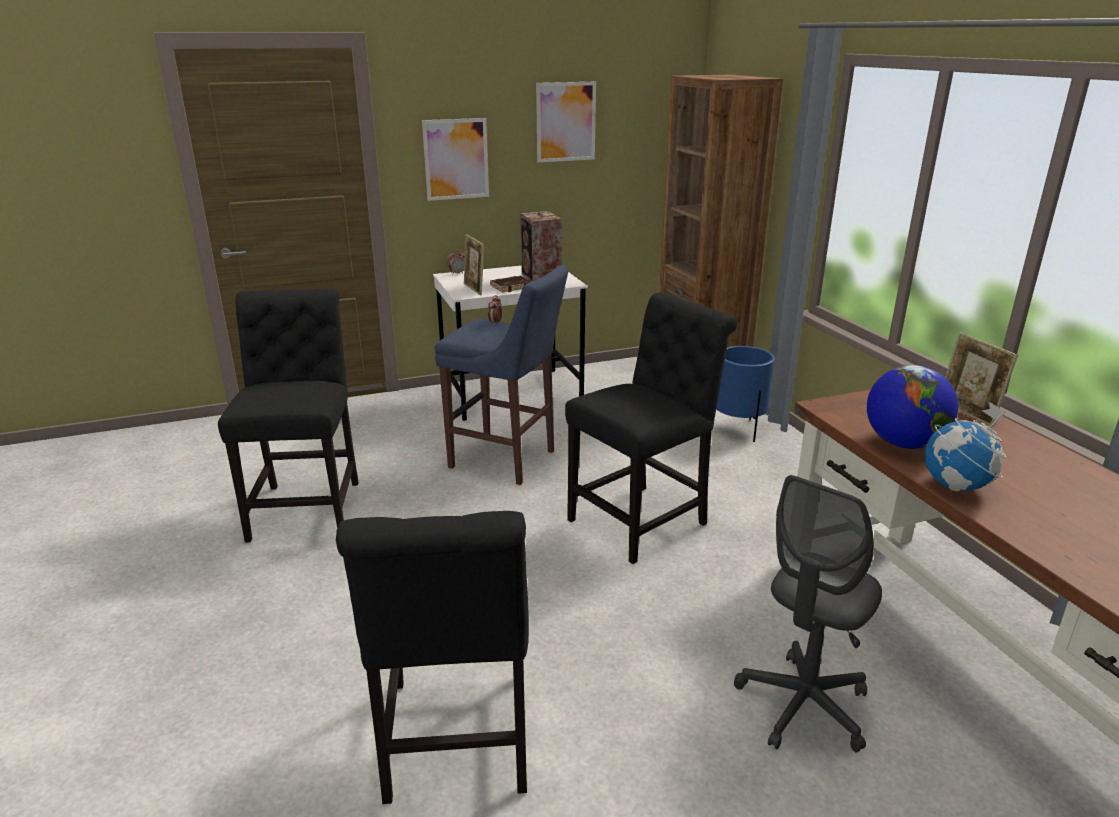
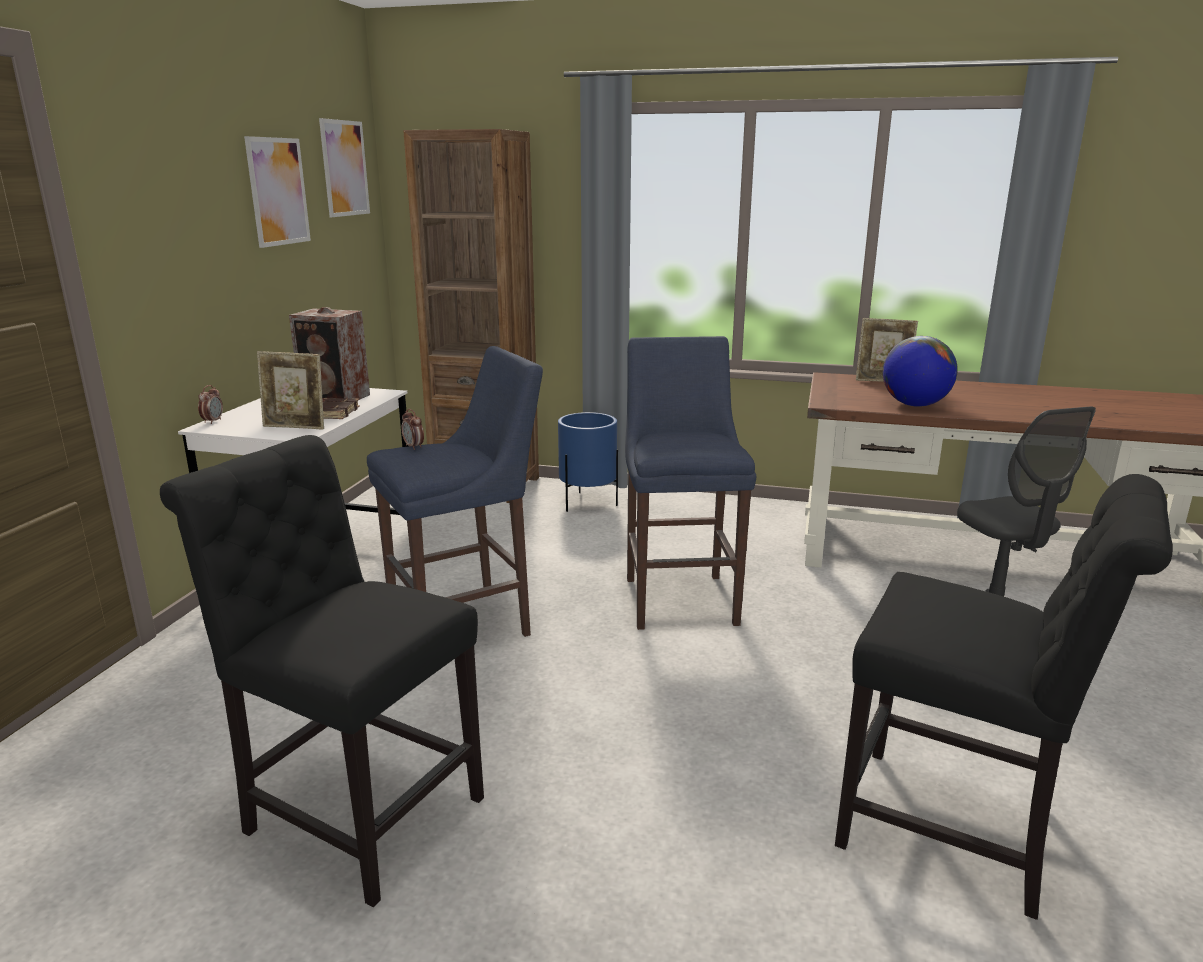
camera: 55 degrees left, 5 degrees down
picture [422,118,489,201] -> picture moved to [319,118,370,217]
black chair [565,293,738,564] -> blue stool [625,336,756,630]
globe [924,402,1006,492] -> none

